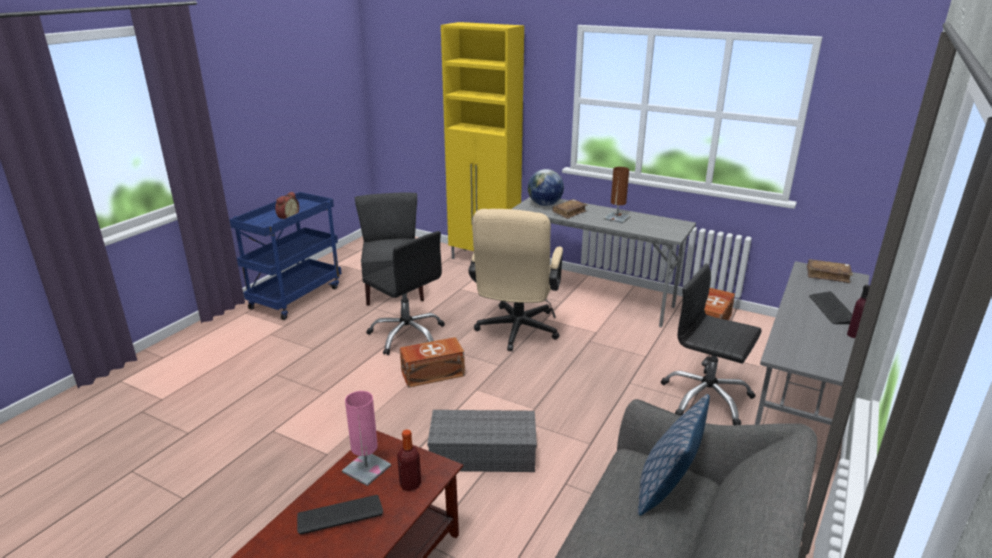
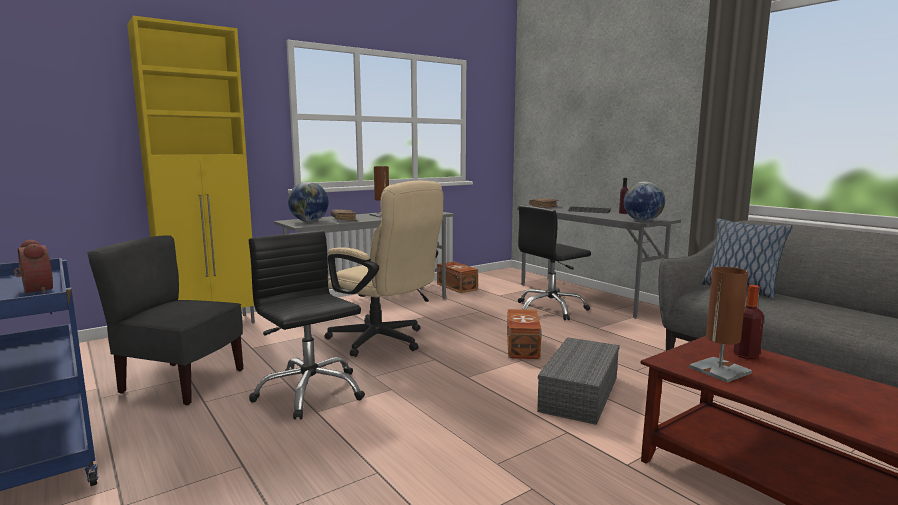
camera: 65 degrees left, 15 degrees down
keyboard [297,495,383,534] -> none
pink table lamp [342,391,391,486] -> brown table lamp [689,267,752,382]
black office chair [362,231,445,355] -> black office chair turned 105 degrees counterclockwise [249,231,365,420]
brown storage box [400,337,465,388] -> brown storage box moved to [507,309,541,359]
none -> globe [624,182,665,221]

